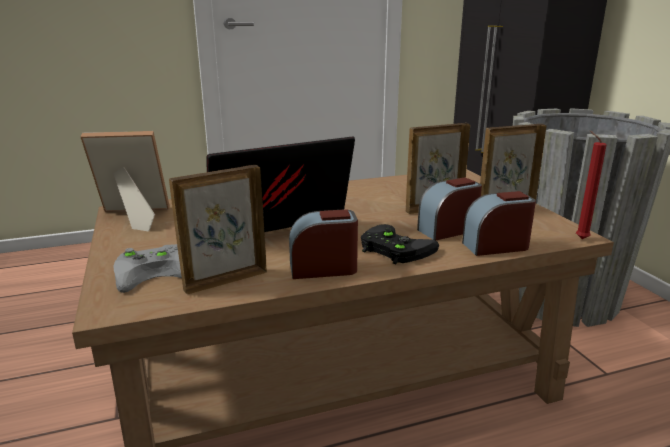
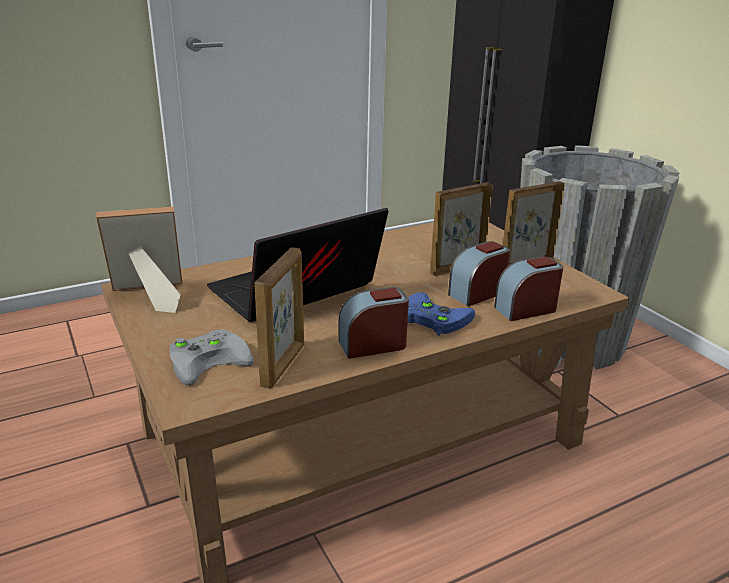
camera: 10 degrees left, 5 degrees up
picture frame [169,165,267,294] -> picture frame turned 150 degrees clockwise [254,248,304,389]
black game controller [361,224,439,264] -> blue game controller [407,292,475,336]
red candle [576,130,607,239] -> none

